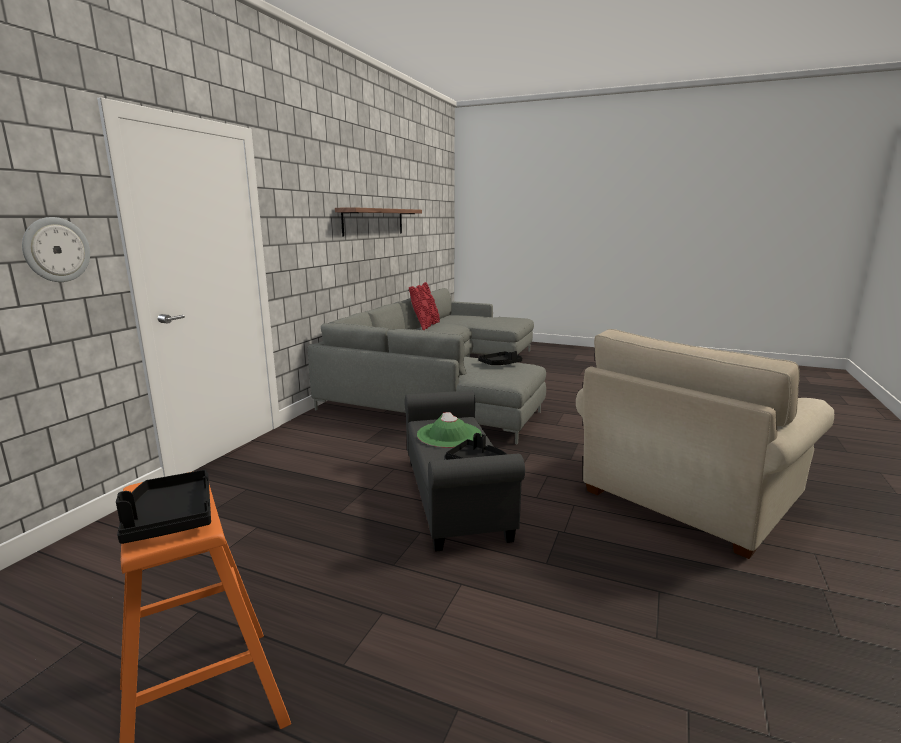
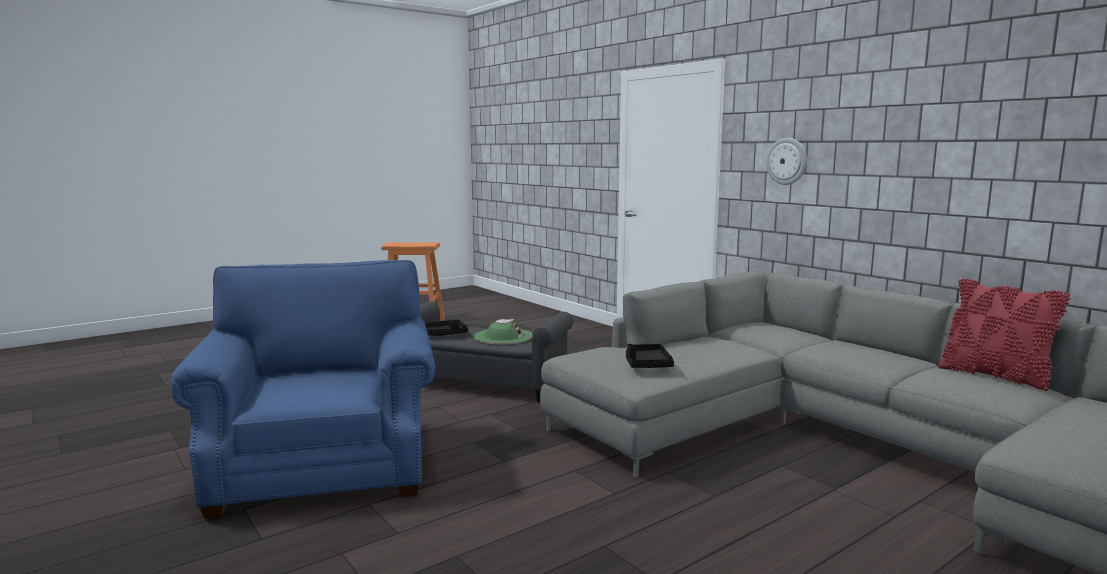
camera: 120 degrees right, 5 degrees down
wall clock [22,217,90,282] -> wall clock moved to [766,138,807,185]
black tray [116,470,211,544] -> none
shelf [335,207,422,237] -> none
beige armchair [576,329,834,559] -> blue armchair [171,260,435,519]

